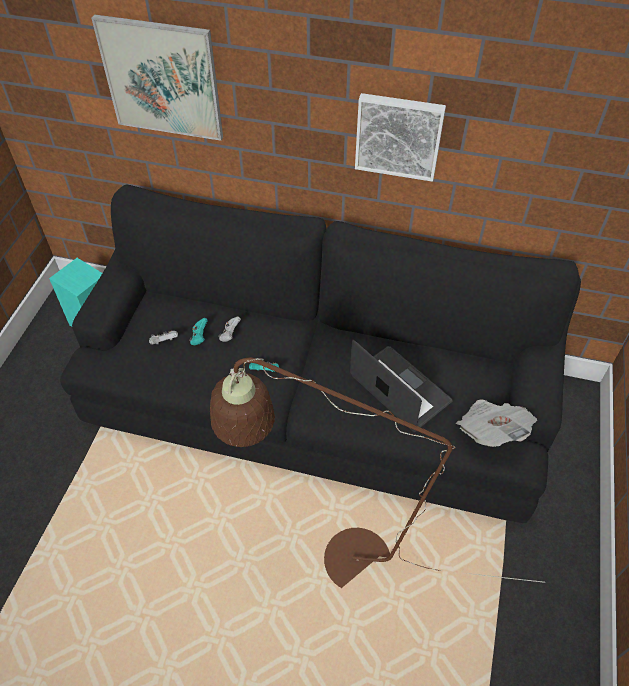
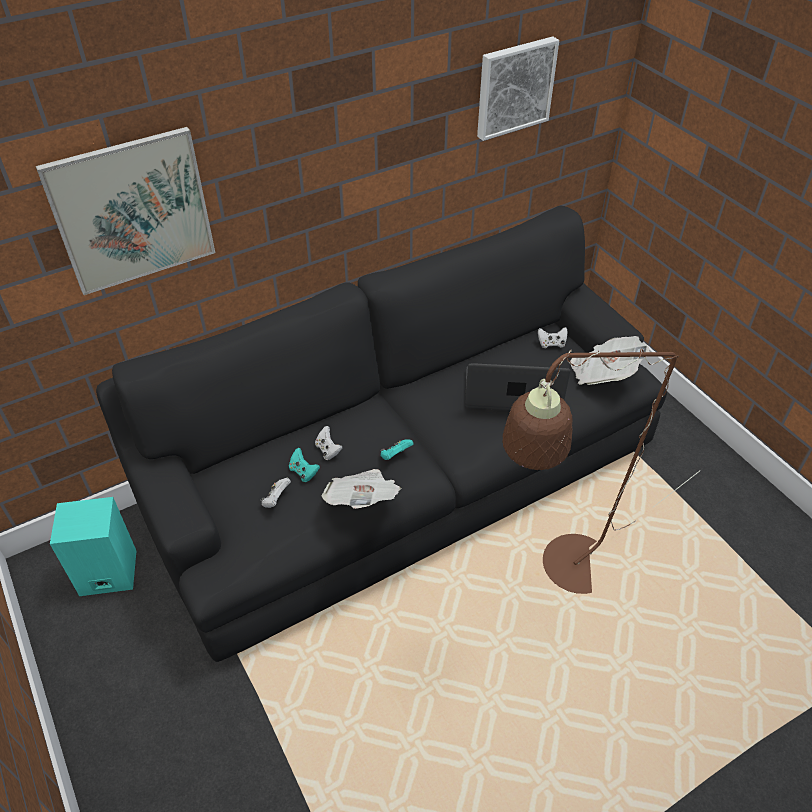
camera: 45 degrees left, 5 degrees down
picture [355,93,446,182] -> picture moved to [477,36,559,141]
none -> newspaper [321,469,401,509]
none -> white game controller [538,327,567,348]

